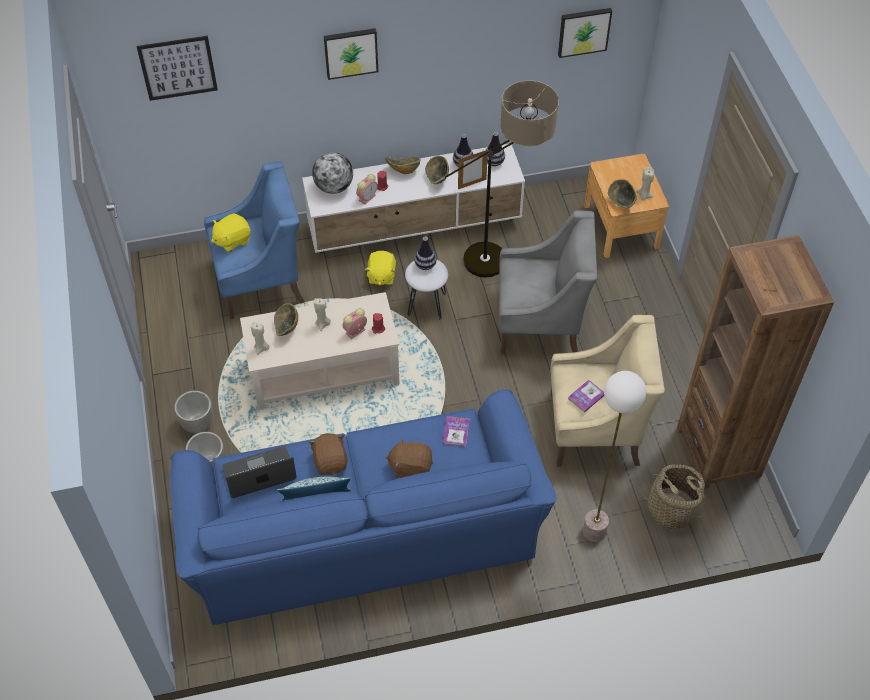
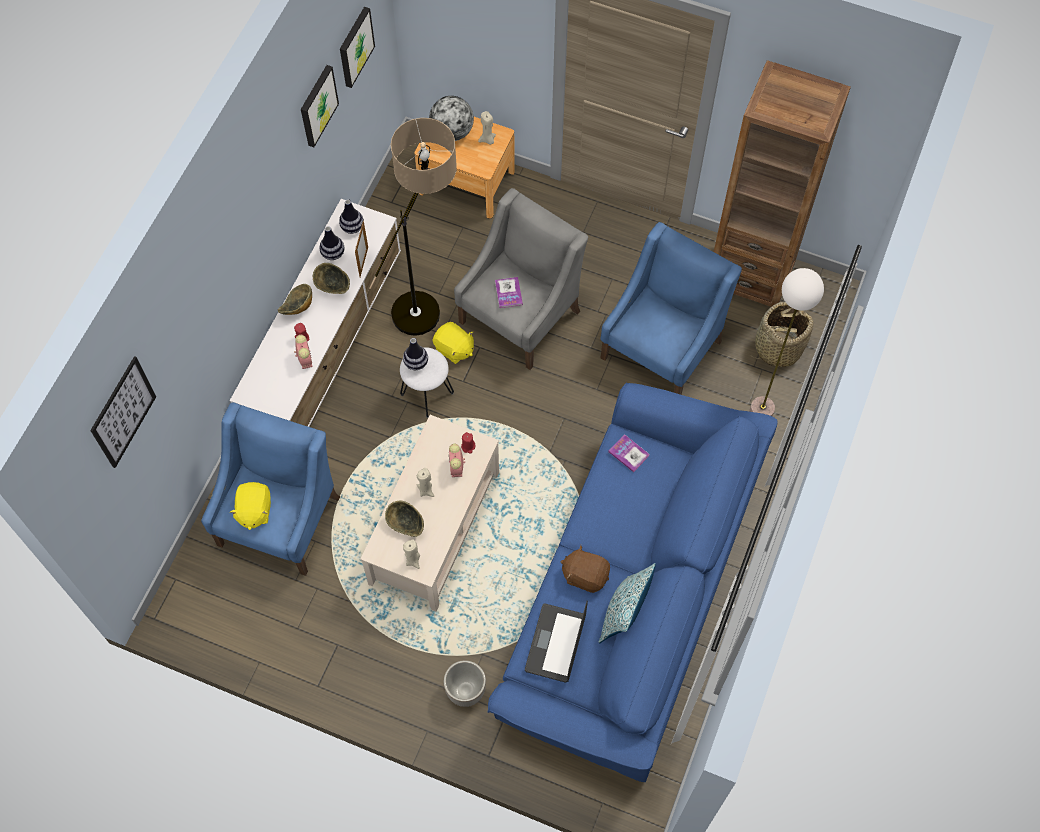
camera: 55 degrees left, 10 degrees up
planter [174,391,213,433] -> none
globe [312,152,353,194] -> globe moved to [429,96,474,141]
picture [324,28,378,80] -> picture moved to [301,65,339,147]
yellow plush toy [365,251,396,285] -> yellow plush toy moved to [433,322,474,364]
brown plush toy [386,438,433,478] -> none
beige armchair [550,315,665,467] -> blue armchair [600,222,742,395]
book [568,380,604,413] -> book moved to [495,277,523,308]
bowl [608,179,637,208] -> none

